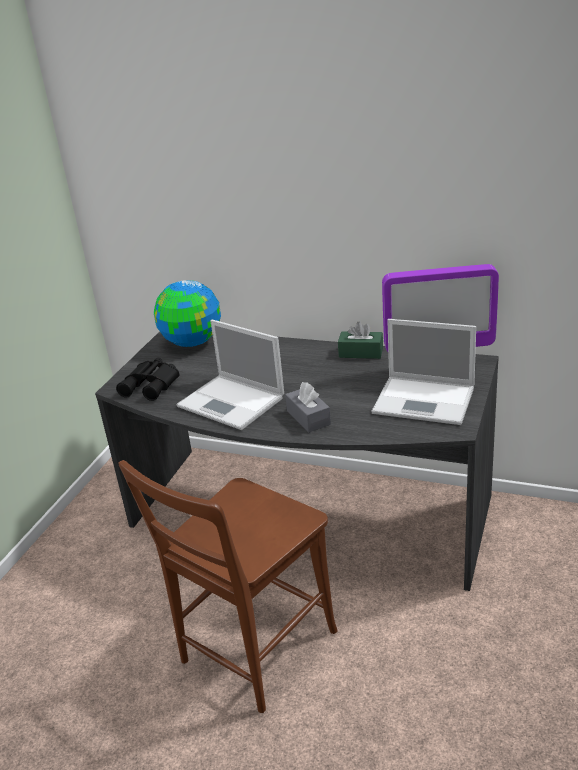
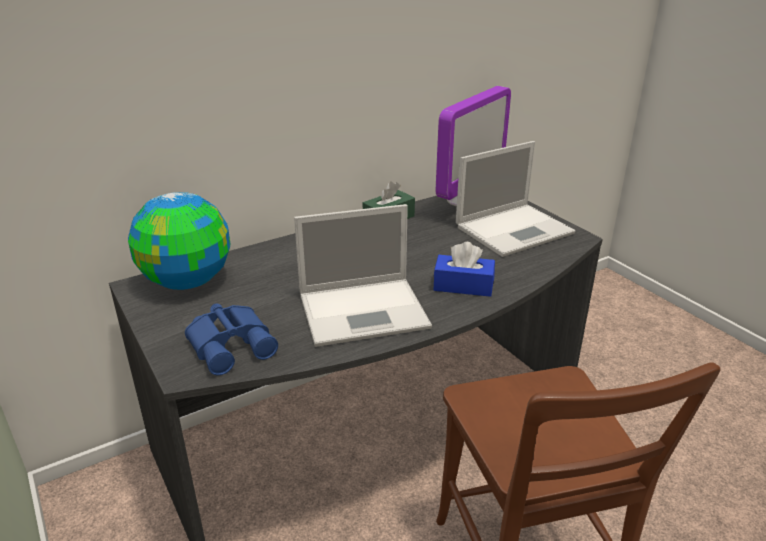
camera: 55 degrees left, 0 degrees up
black binoculars [116,358,179,401] -> blue binoculars [185,303,278,375]
grey tissue box [285,382,331,433] -> blue tissue box [434,242,495,297]

